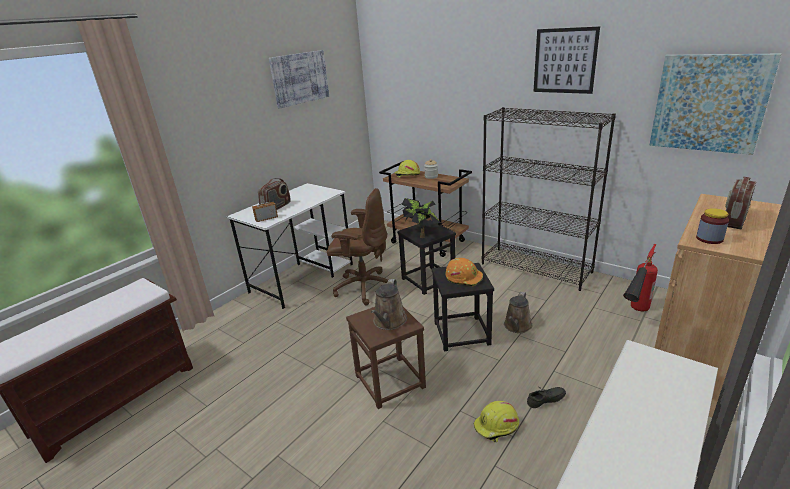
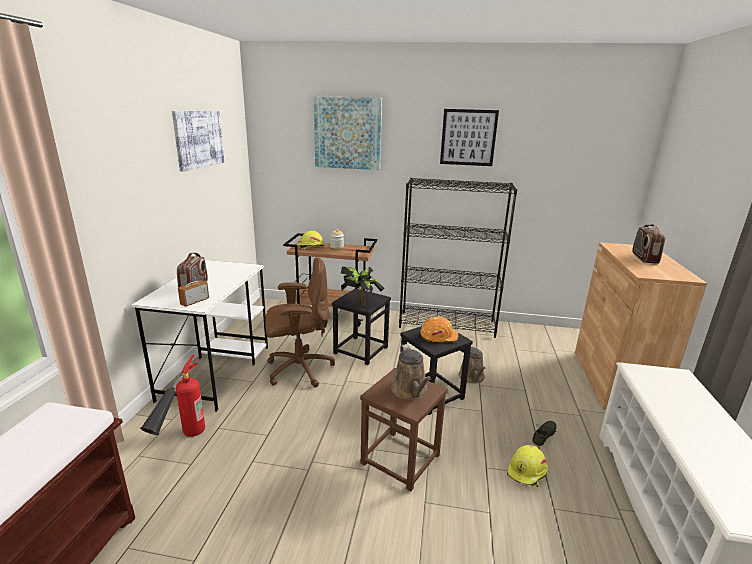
camera: 30 degrees left, 5 degrees down
fire extinguisher [623,244,658,311] -> fire extinguisher moved to [140,355,205,437]
picture [649,54,781,155] -> picture moved to [313,96,382,170]
jar [696,208,729,244] -> none

